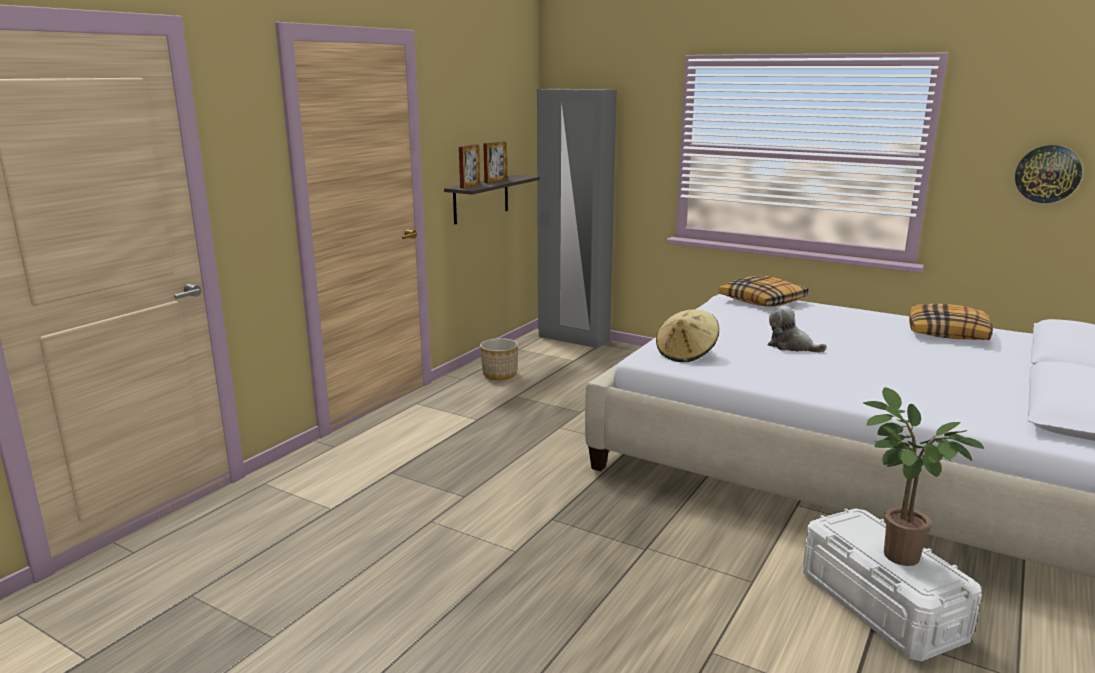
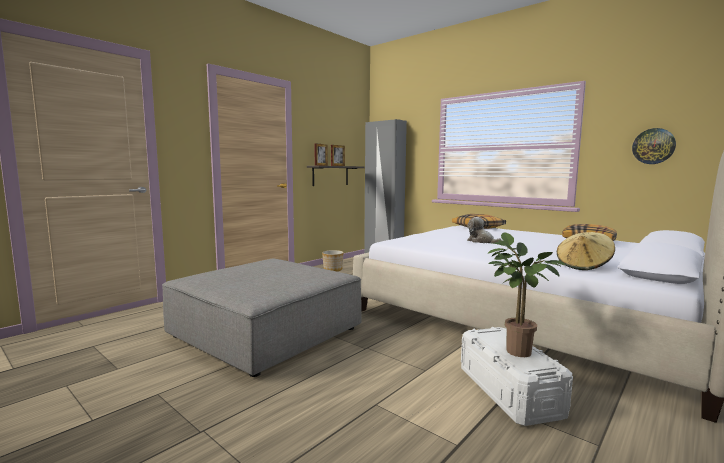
camera: 10 degrees right, 10 degrees down
beige hat [656,310,719,362] -> beige hat moved to [557,232,615,270]
none -> grey ottoman [162,258,362,377]

